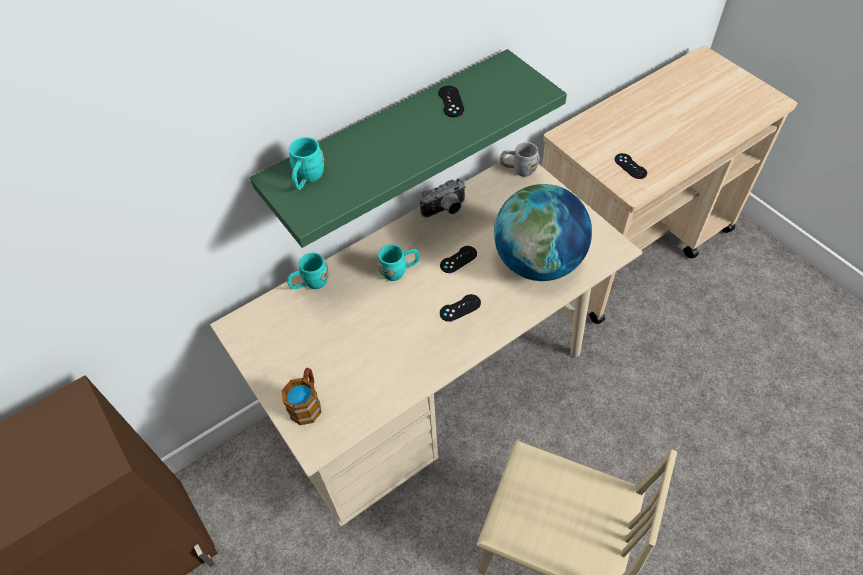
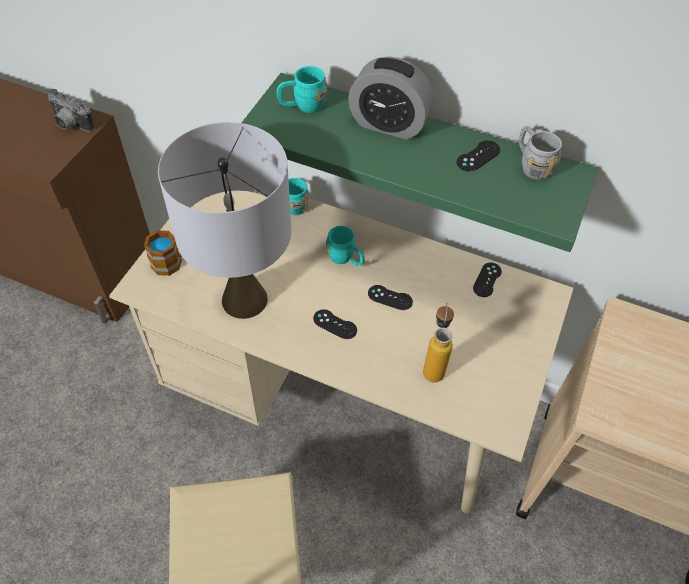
camera: 55 degrees right, 0 degrees up
camera [420,179,466,217] -> camera moved to [48,89,95,132]
globe [494,184,592,281] -> bottle [423,303,454,382]
grey mug [500,142,540,177] -> grey mug moved to [519,126,562,180]
black game controller [615,153,647,179] -> black game controller moved to [473,263,502,297]
none -> grey table lamp [158,122,292,319]
none -> alarm clock [348,56,434,140]

